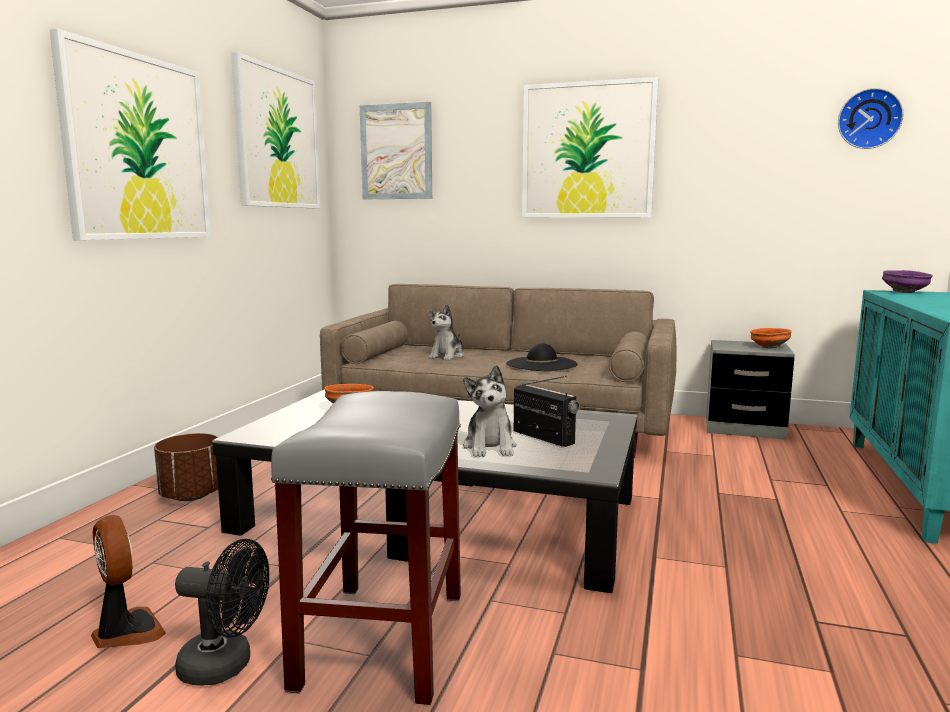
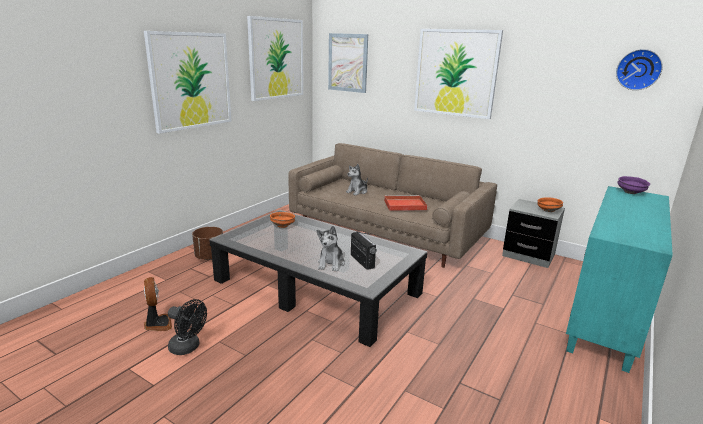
camera: 15 degrees right, 10 degrees up
grey stool [271,391,461,705] -> none
black hat [506,344,578,371] -> red tray [384,195,428,211]

